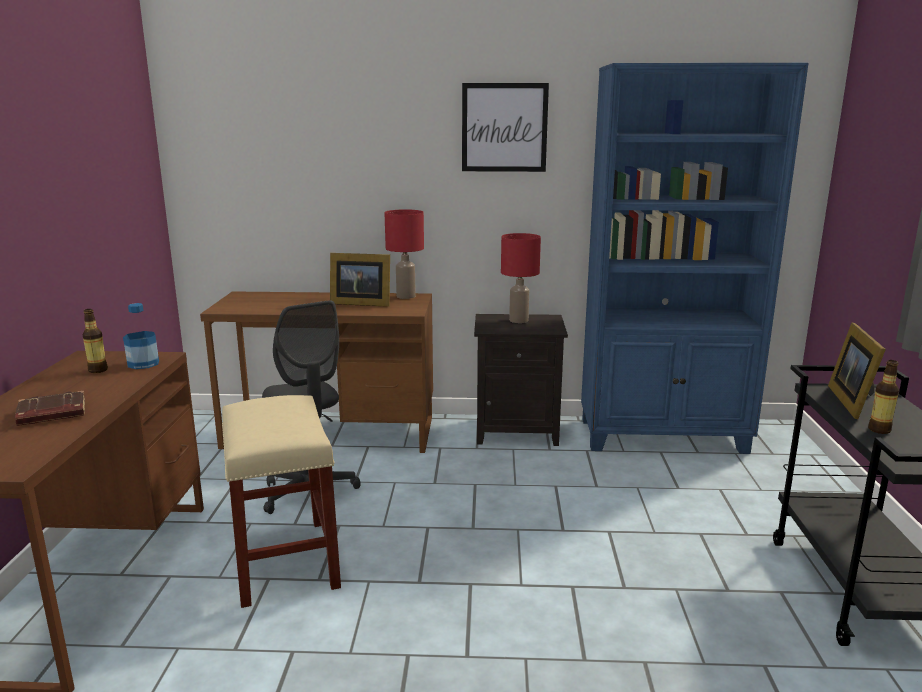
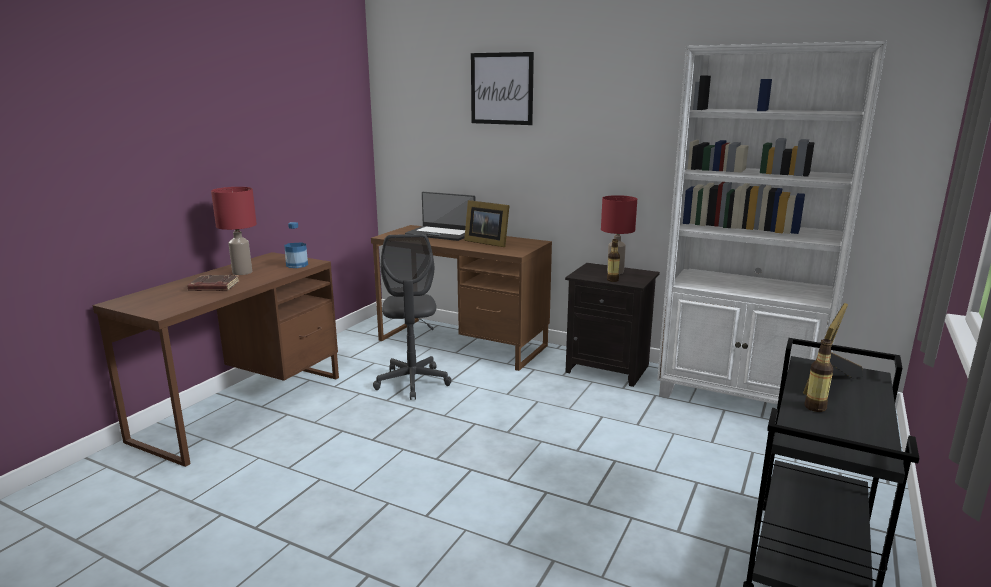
camera: 25 degrees right, 0 degrees up
bottle [83,309,108,373] -> bottle moved to [607,239,620,282]
beige stool [222,395,341,608] -> none
red table lamp [384,209,424,299] -> red table lamp moved to [211,187,257,275]
picture [462,83,549,172] -> picture moved to [471,52,534,125]
blue bookcase [581,63,809,454] -> white bookcase [657,41,887,405]
none -> laptop [405,192,475,241]

